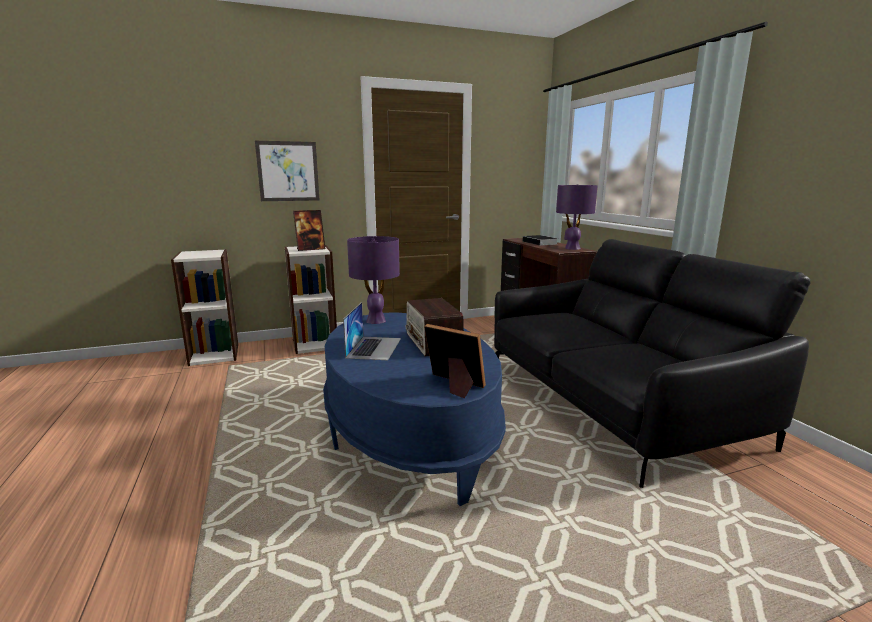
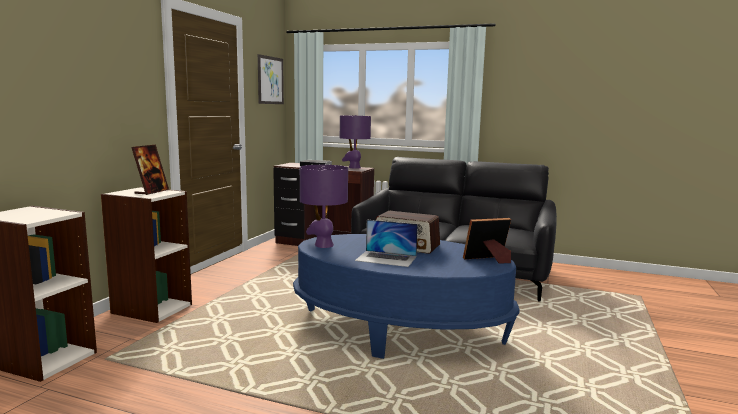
camera: 50 degrees left, 5 degrees down
picture [255,141,319,201] -> picture moved to [258,54,284,104]
laptop [343,302,401,360] -> laptop turned 150 degrees clockwise [355,220,418,267]

